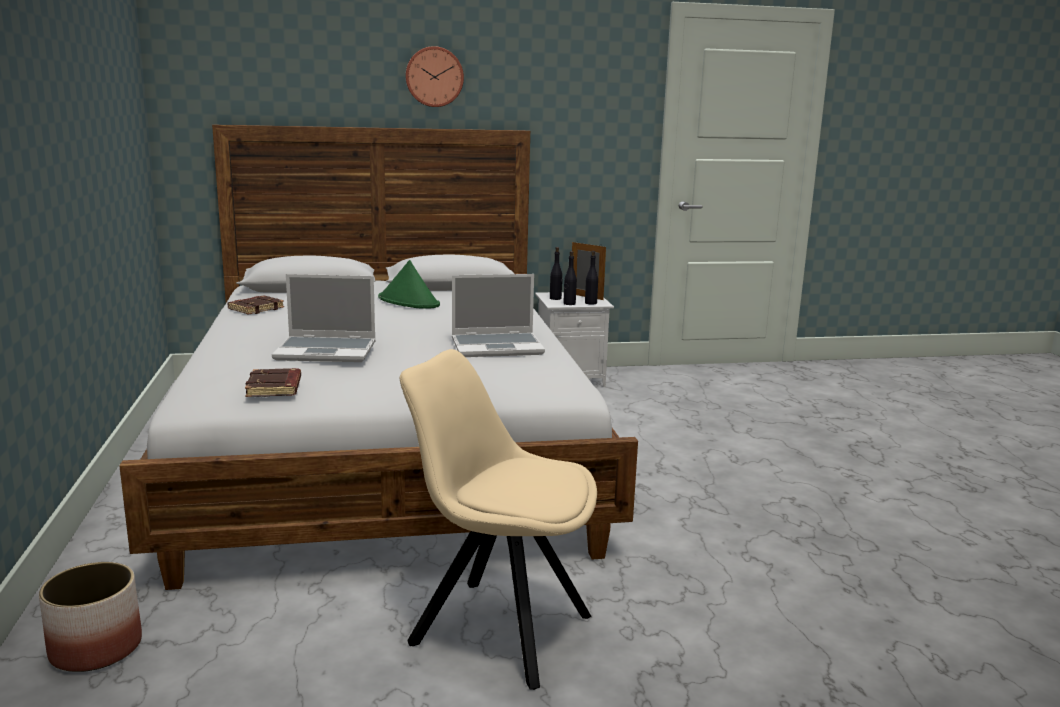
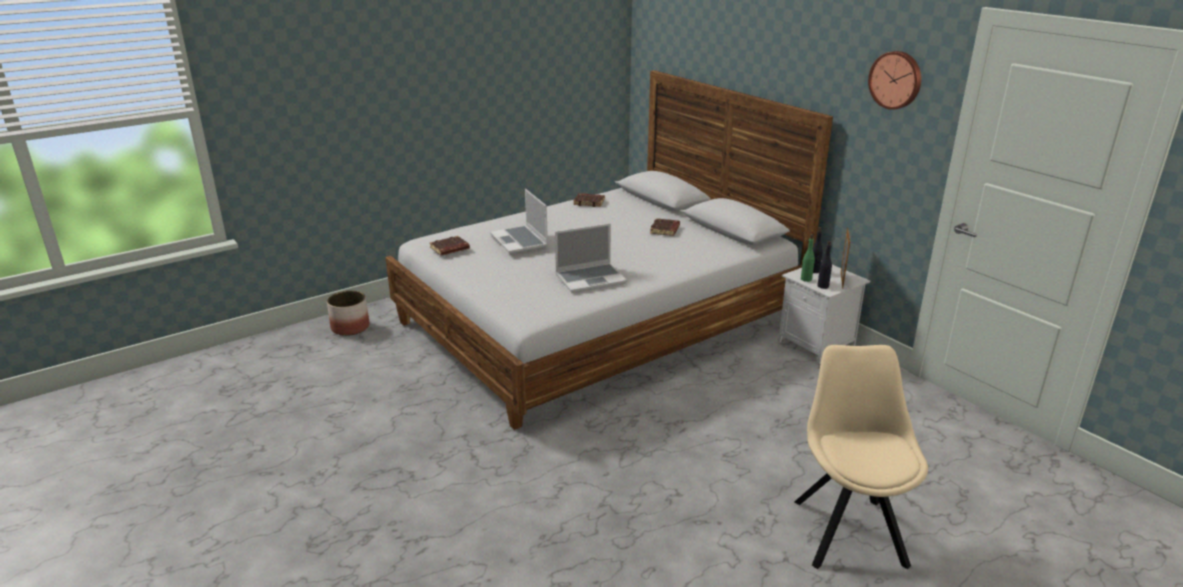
camera: 65 degrees right, 10 degrees up
green hat [378,260,440,309] -> brown book [650,218,680,236]
beige chair [400,349,597,690] -> beige chair moved to [794,345,928,569]
wall clock [405,46,464,107] -> wall clock moved to [868,51,921,110]
laptop [452,274,545,357] -> laptop turned 75 degrees counterclockwise [555,223,627,293]
black bottle [563,251,577,305] -> green bottle [801,234,815,282]

